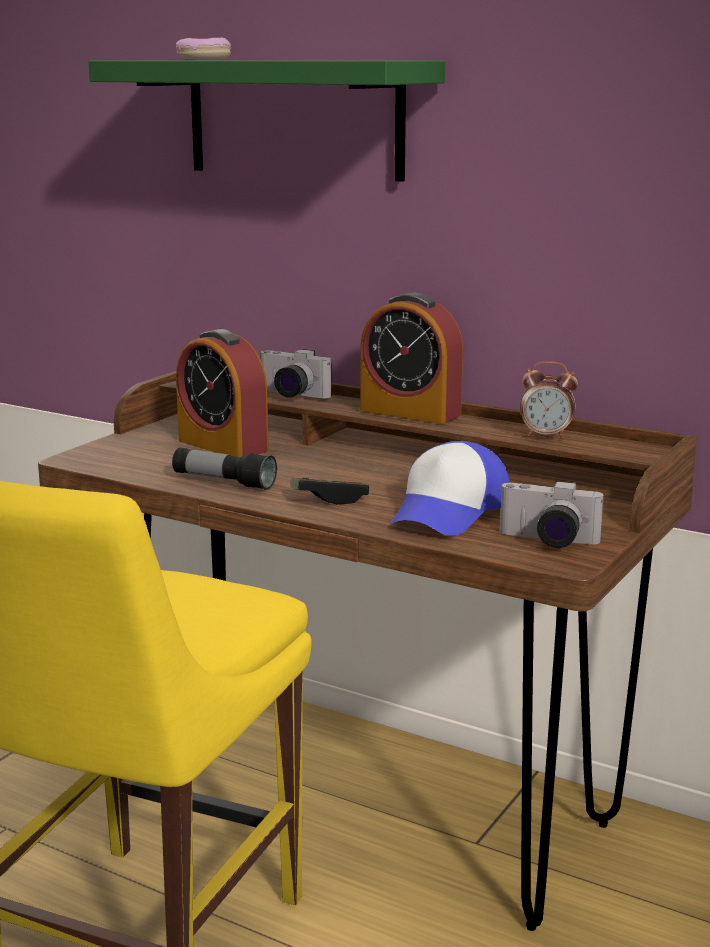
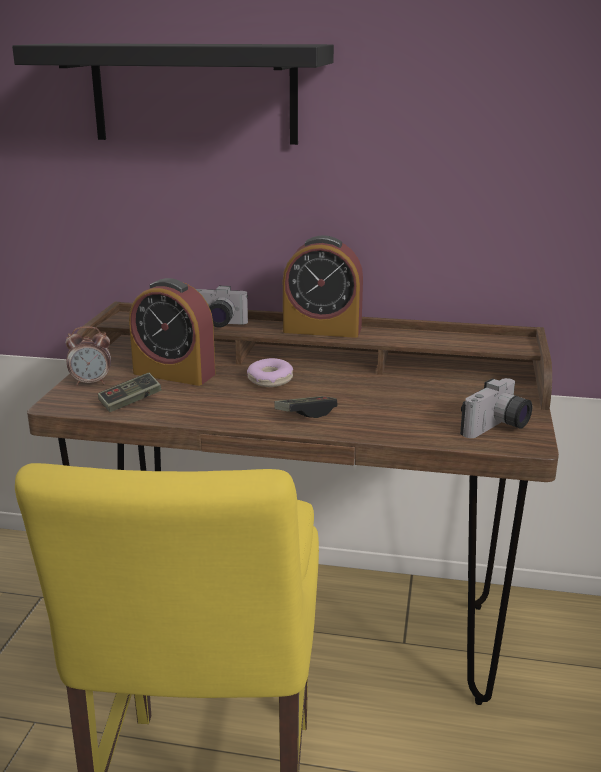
camera: 20 degrees left, 5 degrees up
green shelf [88,61,445,182] -> black shelf [12,43,334,145]
flashlight [172,447,277,490] -> none
donut [176,38,231,60] -> donut moved to [247,358,293,387]
cap [390,441,510,536] -> none
camera [499,481,605,548] -> camera turned 45 degrees counterclockwise [460,378,532,438]
alarm clock [520,361,578,439] -> alarm clock moved to [66,326,111,386]
none -> game controller [98,373,161,412]

